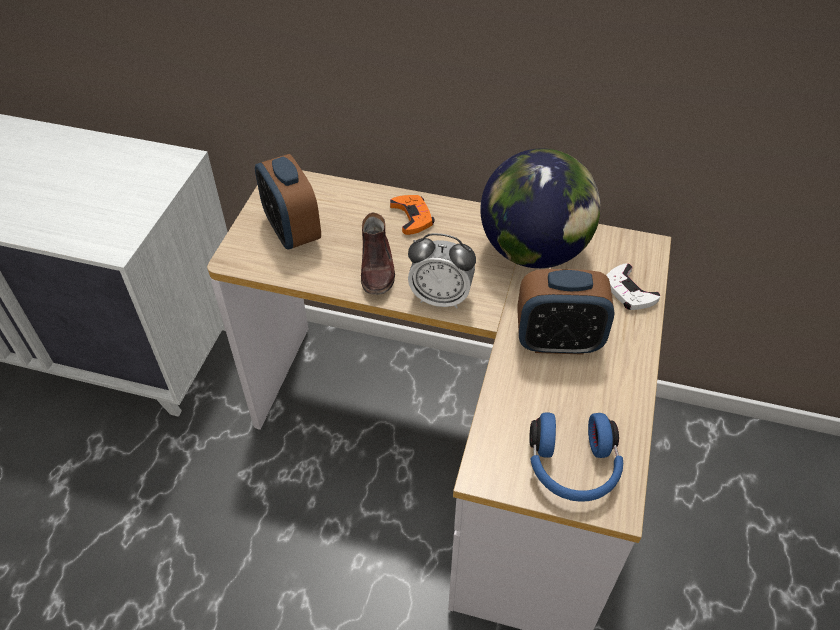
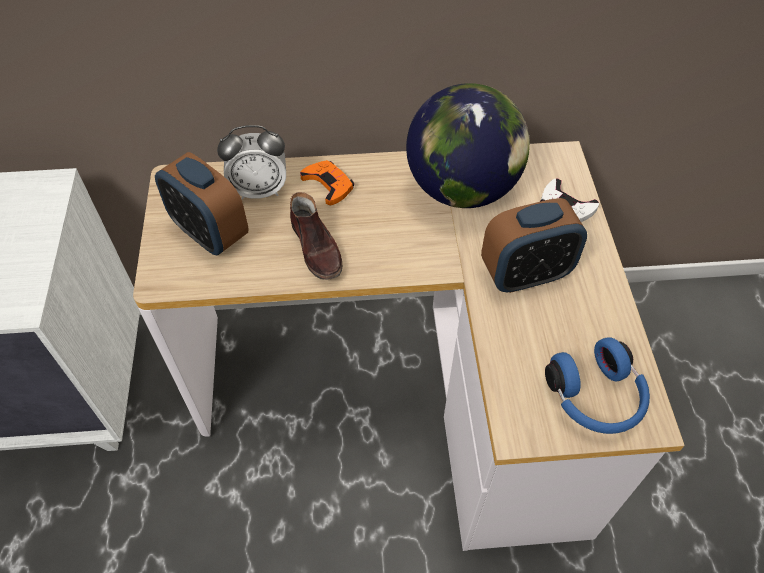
camera: 20 degrees left, 5 degrees up
alarm clock [408,233,476,309] -> alarm clock moved to [217,125,286,200]

